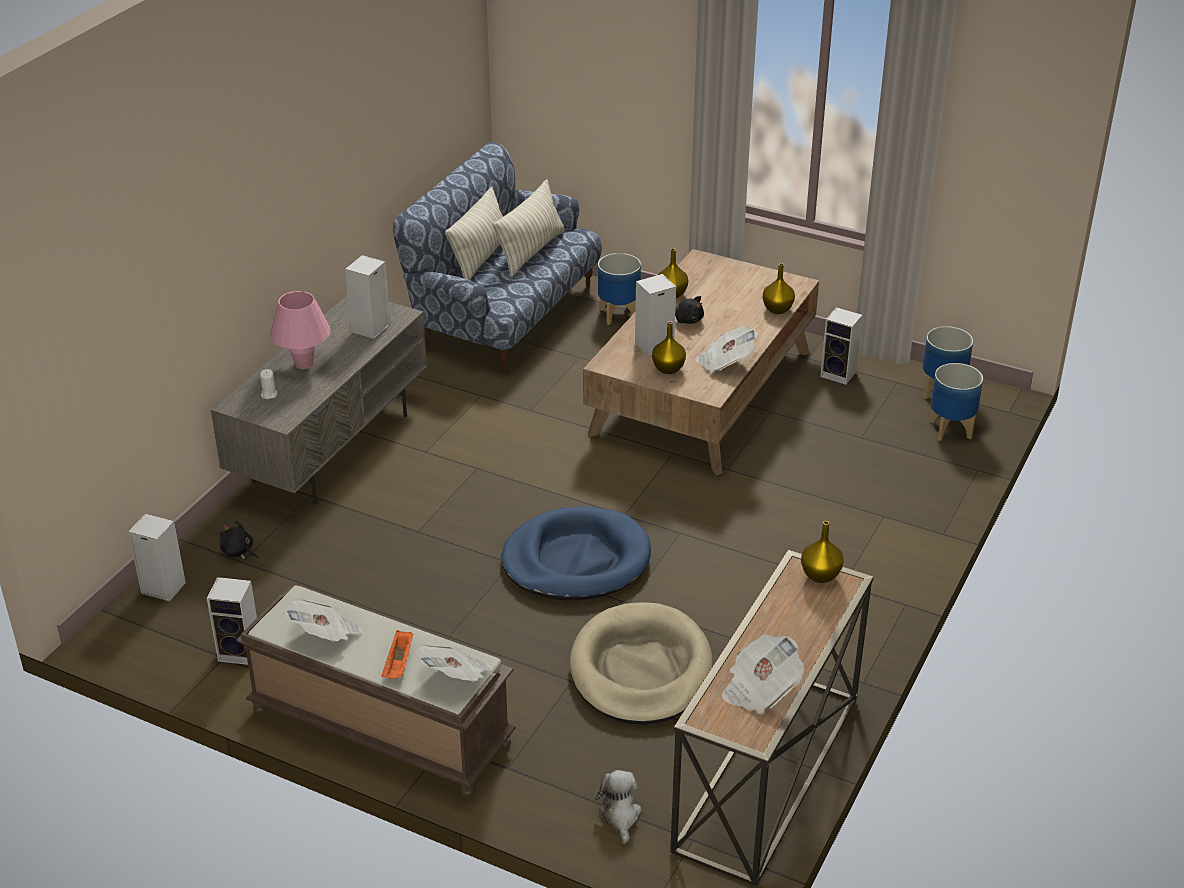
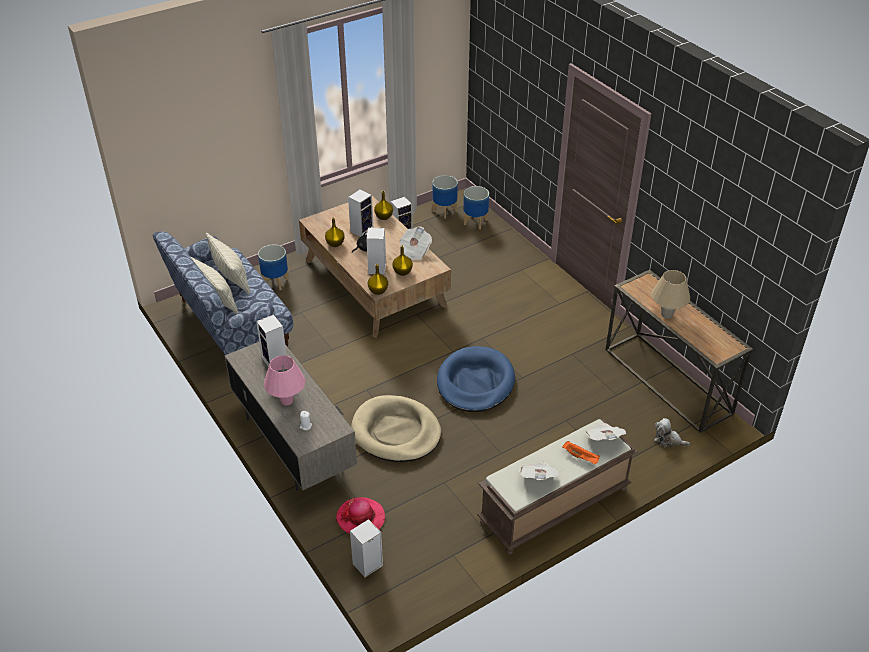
camera: 60 degrees left, 5 degrees up
speaker [207,577,257,665] -> speaker moved to [348,190,373,237]
black plush toy [220,521,259,560] -> hat [336,497,385,534]
beige dog bed [570,602,713,725] -> beige dog bed moved to [351,395,441,462]
newspaper [722,634,804,714] -> none
yellow vase [801,521,844,583] -> yellow vase moved to [368,264,388,295]
none -> beige table lamp [651,270,690,319]

